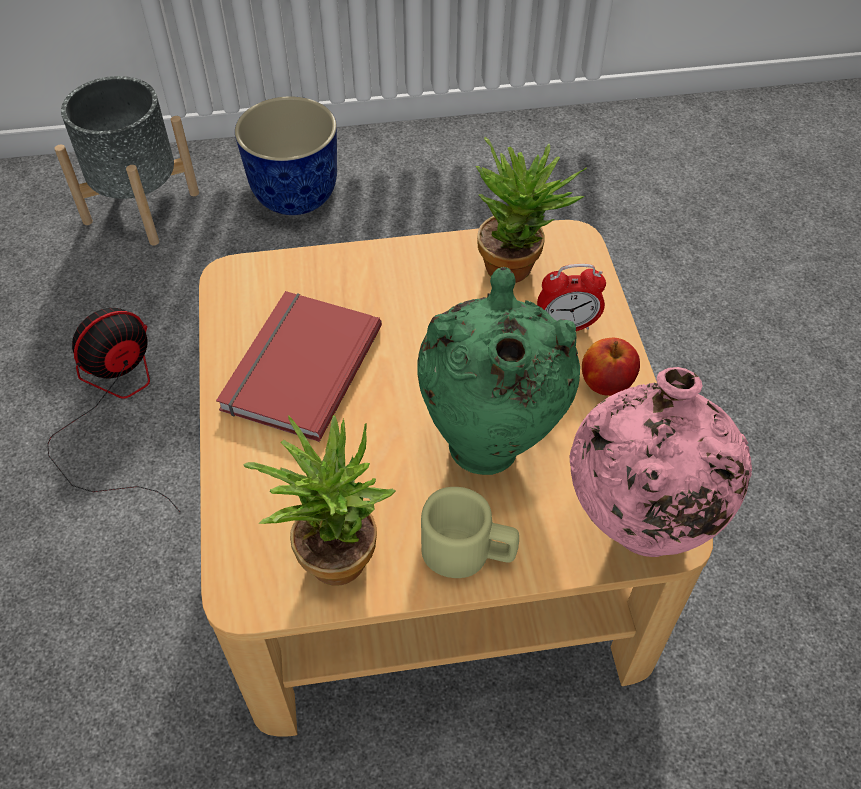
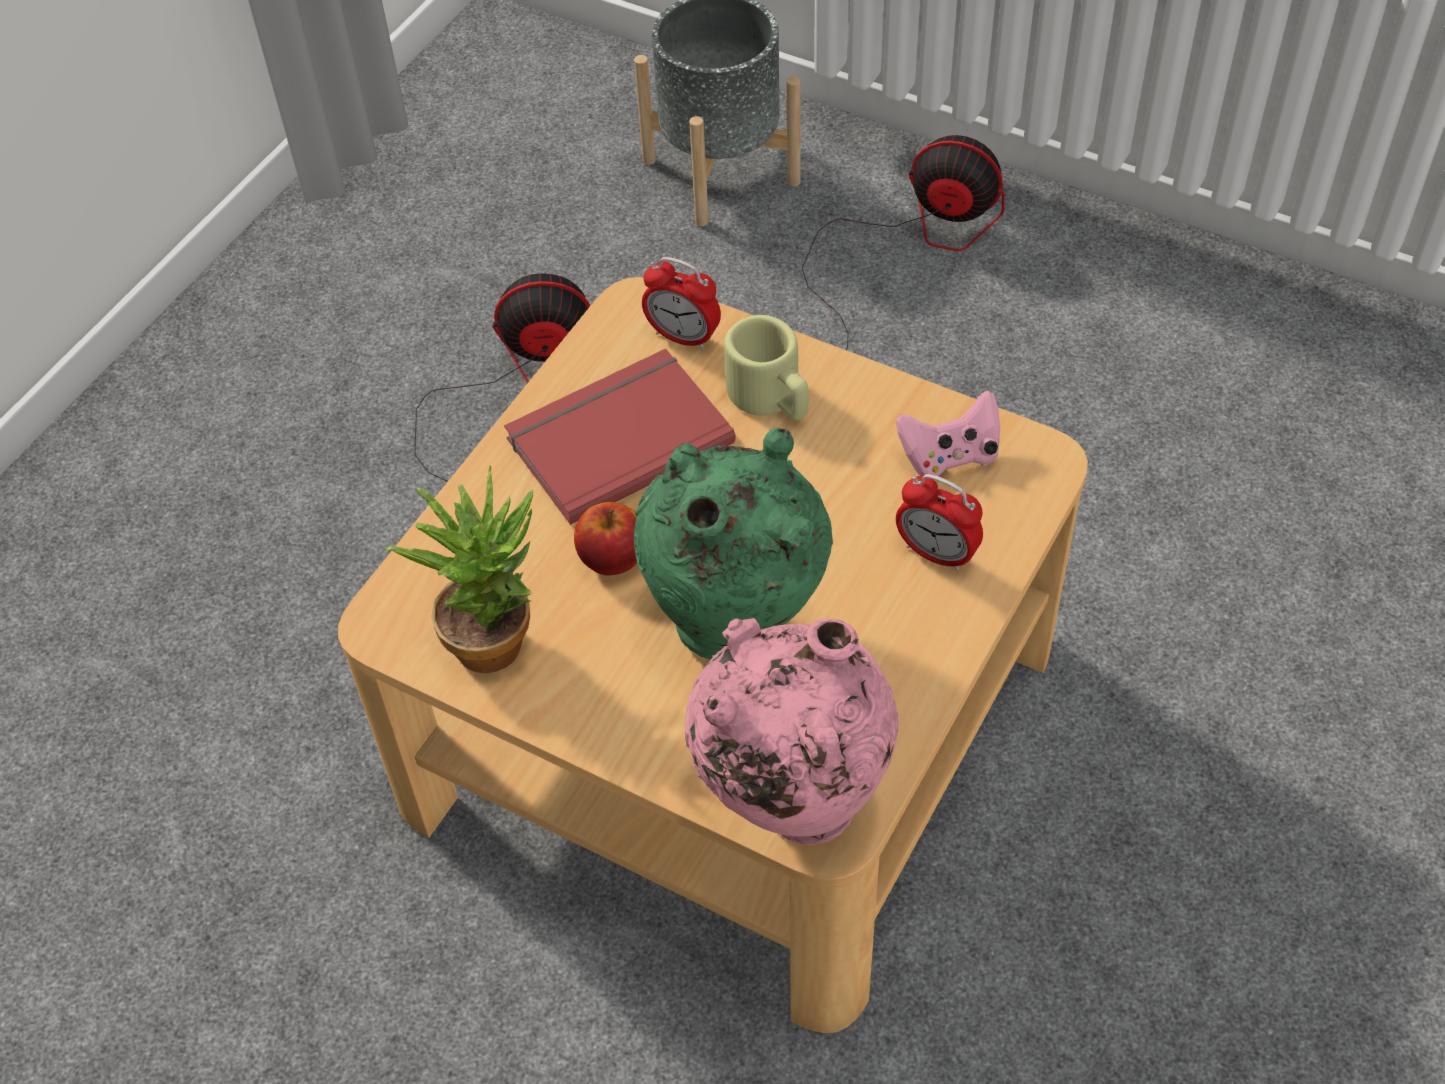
camera: 40 degrees right, 0 degrees up
planter [235,96,337,215] -> fan [802,135,1005,350]
beige mug [421,487,519,578] -> beige mug moved to [724,315,809,420]
potted plant [476,137,587,283] -> pink game controller [896,391,1000,476]
apple [582,338,640,396] -> apple moved to [574,502,637,575]
none -> alarm clock [642,257,721,350]

